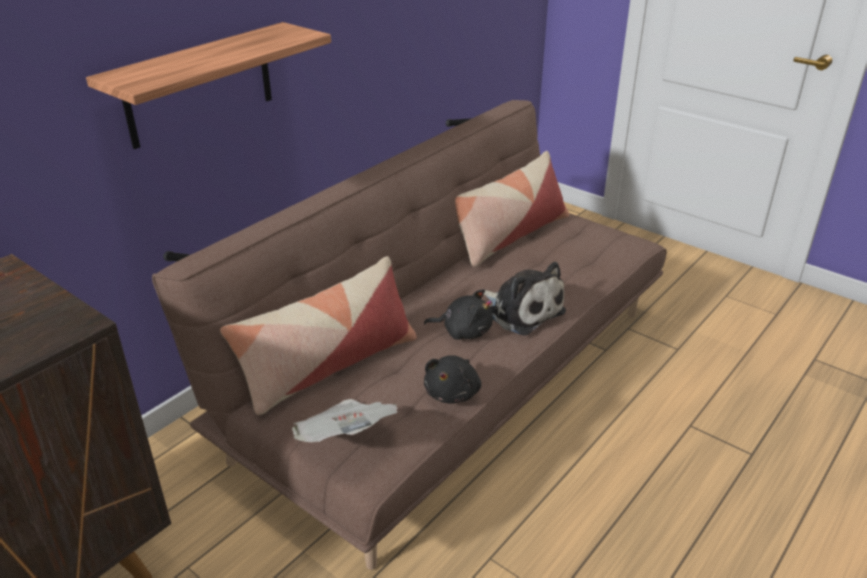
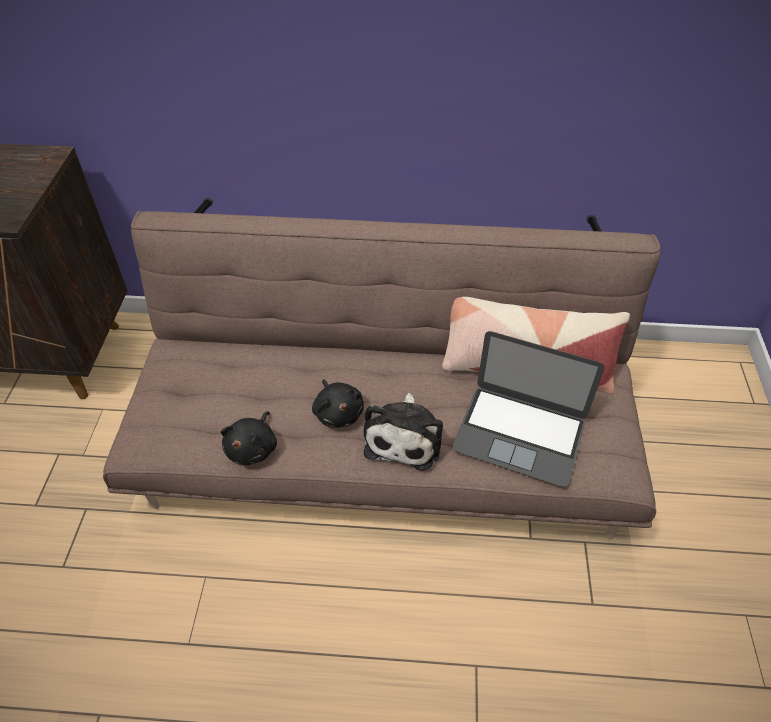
camera: 55 degrees right, 15 degrees up
shelf [86,22,331,149] -> none
pillow [220,256,417,415] -> none
newspaper [292,399,398,442] -> none
black plush toy [424,355,481,404] -> black plush toy turned 60 degrees counterclockwise [221,411,277,465]
none -> laptop [452,331,605,487]

